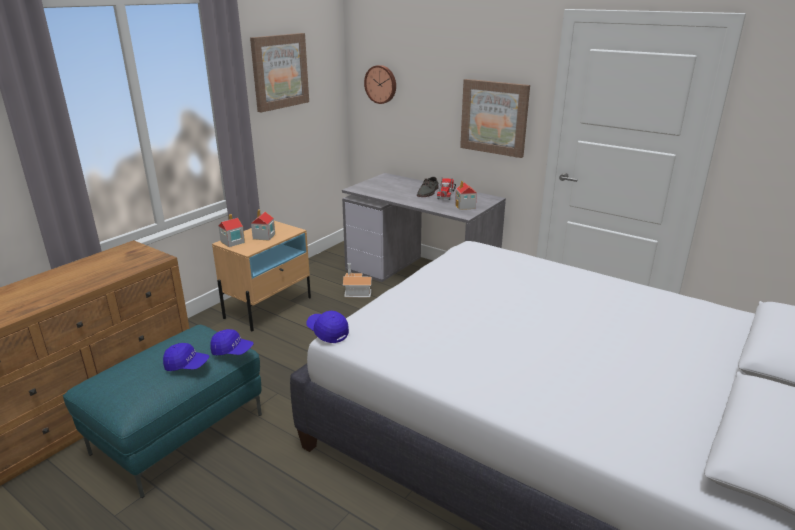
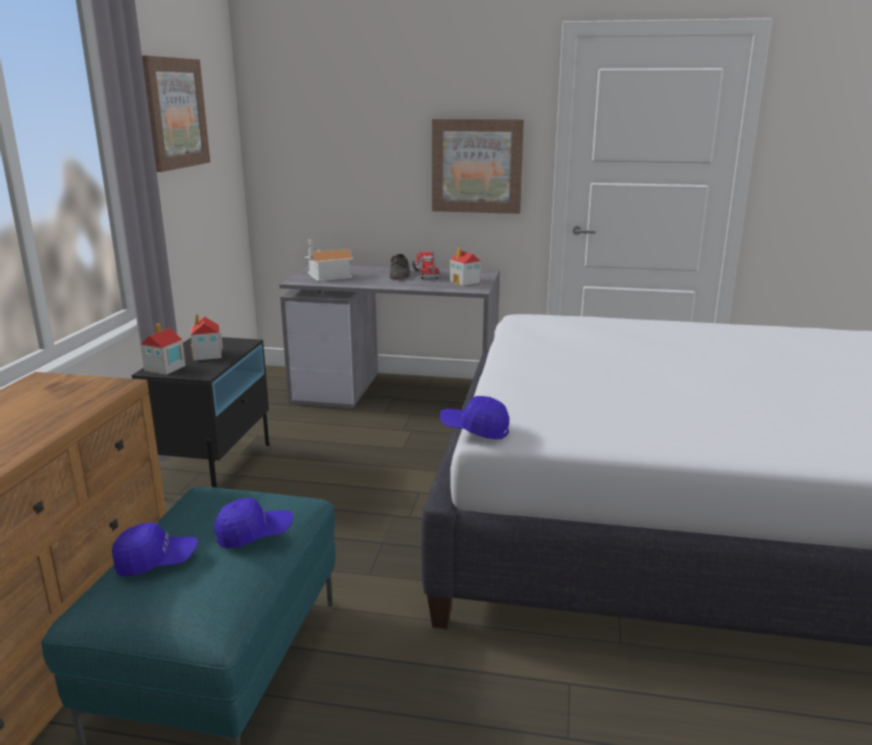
camera: 25 degrees left, 5 degrees down
blue cap [210,329,254,355] -> blue cap moved to [112,522,198,577]
beige nightstand [212,221,311,332] -> black nightstand [131,337,269,488]
toy house [343,263,372,298] -> toy house moved to [305,240,354,281]
wall clock [364,65,396,104] -> none

